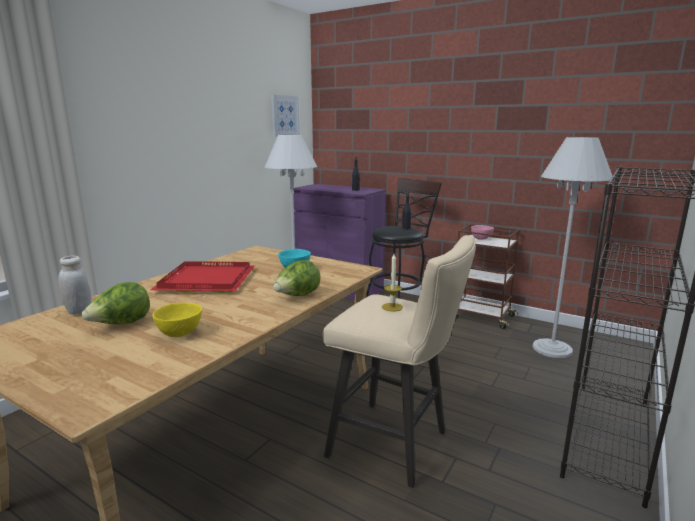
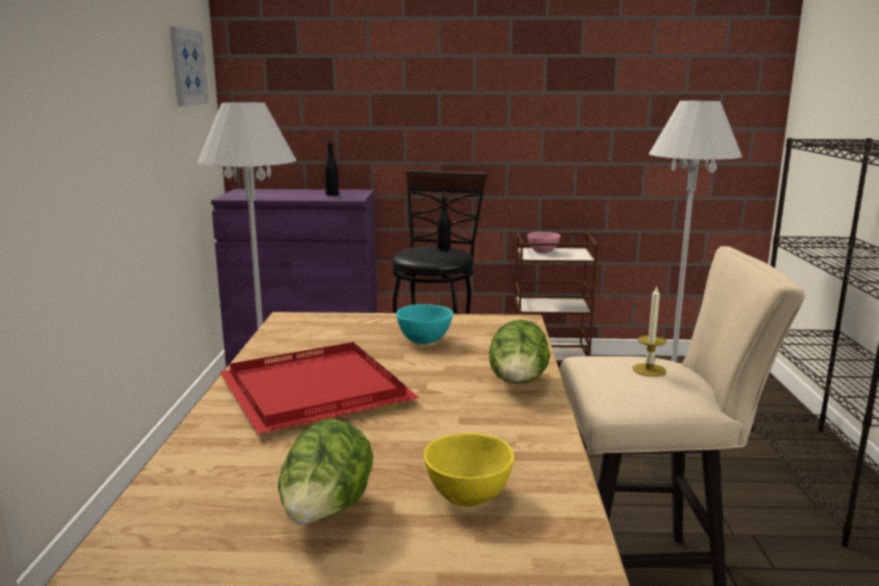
camera: 30 degrees left, 0 degrees up
white jar [58,256,92,315] -> none

